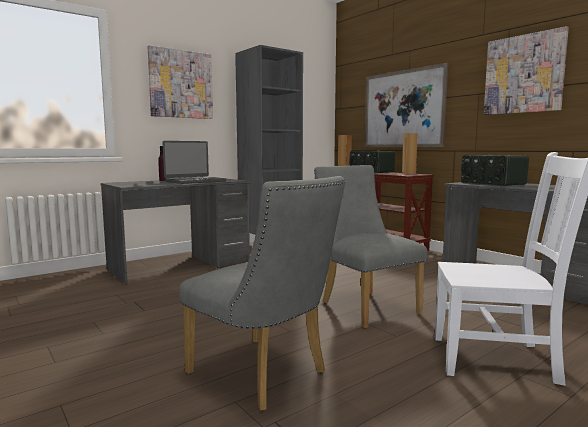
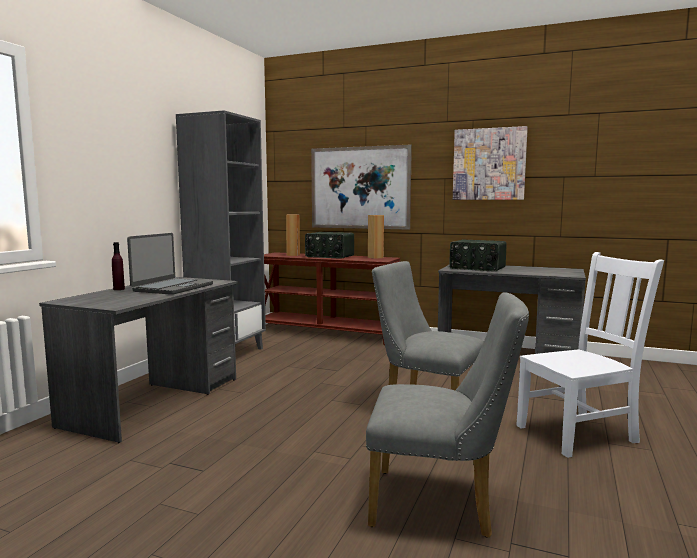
camera: 30 degrees left, 0 degrees up
picture [147,45,213,119] -> none

